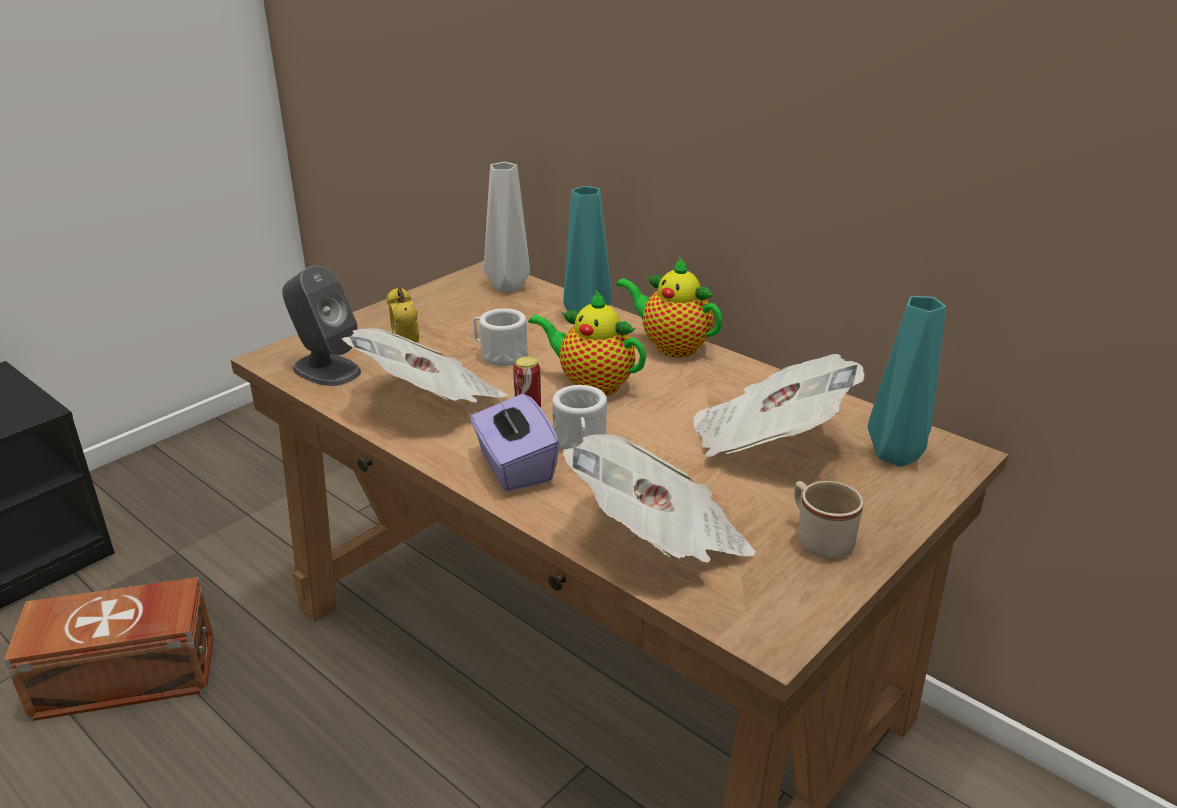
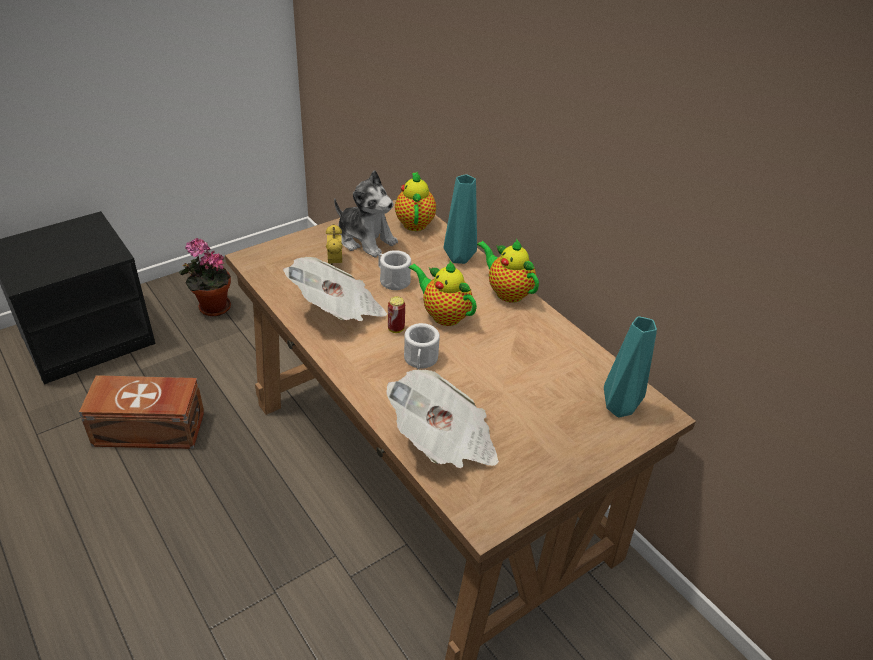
camera: 10 degrees right, 10 degrees up
grey speaker [282,265,361,386] -> none
purple tissue box [471,392,560,491] -> none
grey vase [484,162,530,292] -> teapot [395,172,436,231]
newspaper [693,354,865,457] -> none
beige mug [794,481,864,559] -> none
none -> potted plant [179,238,231,316]
none -> plush toy [334,170,398,257]

